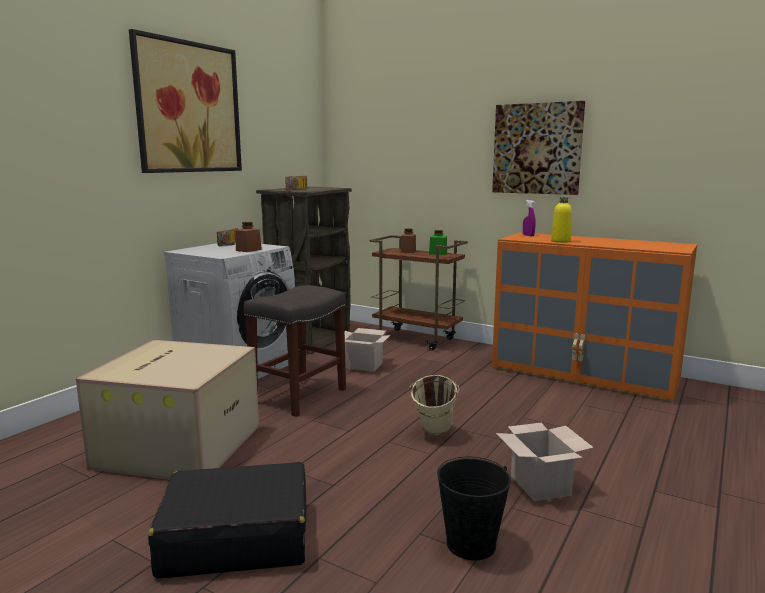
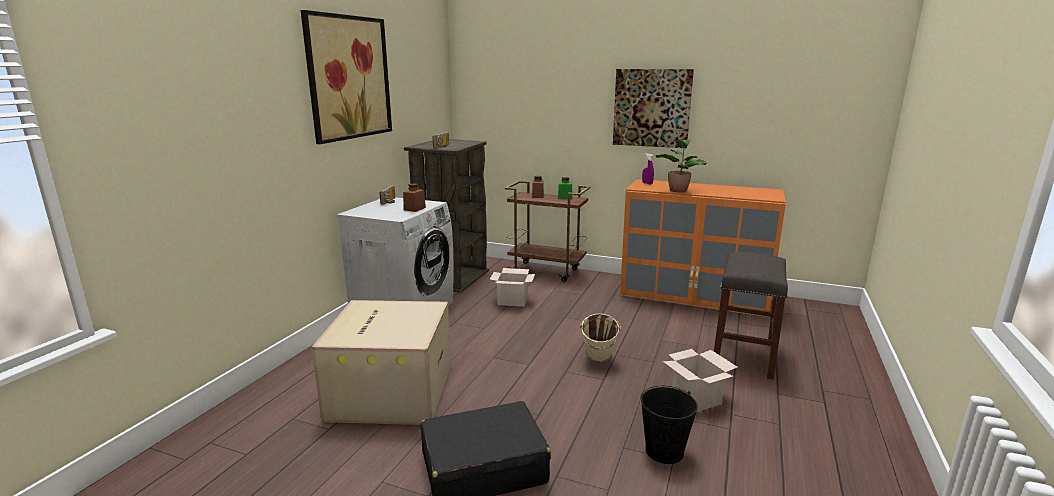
camera: 10 degrees left, 5 degrees up
grey stool [244,285,346,417] -> grey stool moved to [714,252,788,379]
yellow bottle [551,197,572,243] -> potted plant [656,140,706,192]

